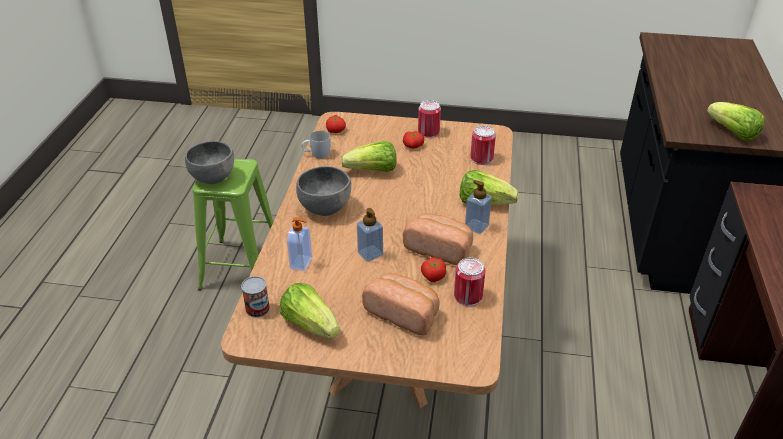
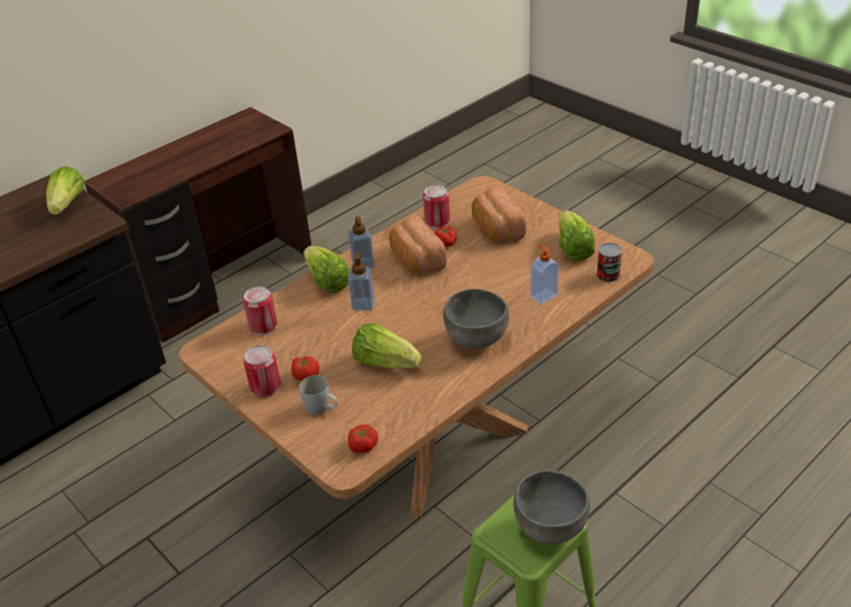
camera: 140 degrees left, 0 degrees up
white mug [302,130,331,159] -> white mug moved to [299,375,338,415]
soap dispenser [357,208,383,262] -> soap dispenser moved to [348,252,374,311]

